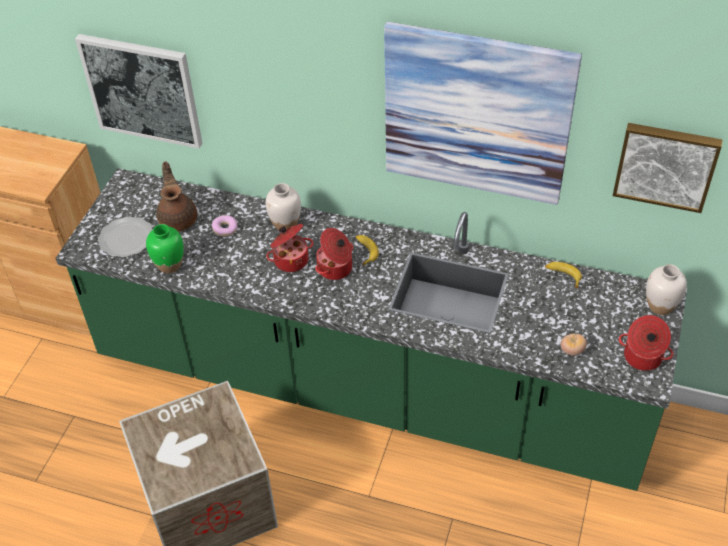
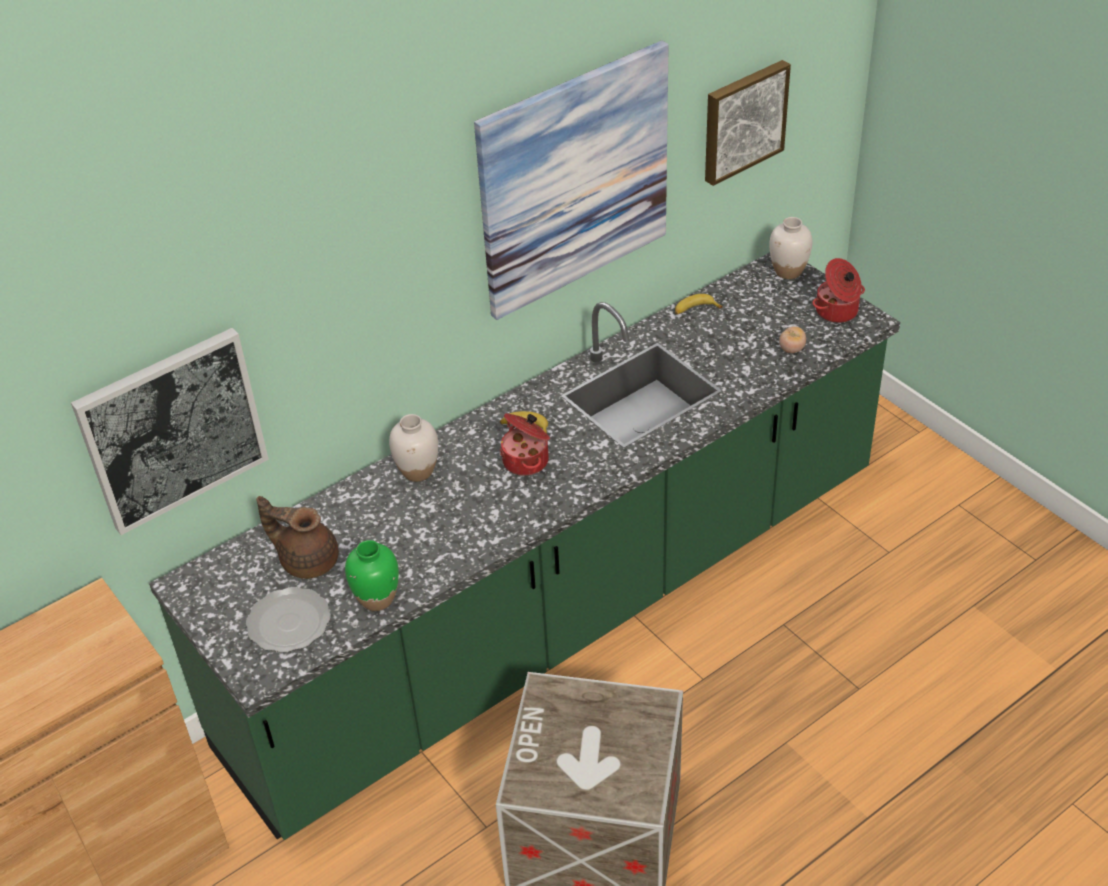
camera: 55 degrees left, 5 degrees down
donut [212,215,237,236] -> none
cooking pot [266,224,313,272] -> none

